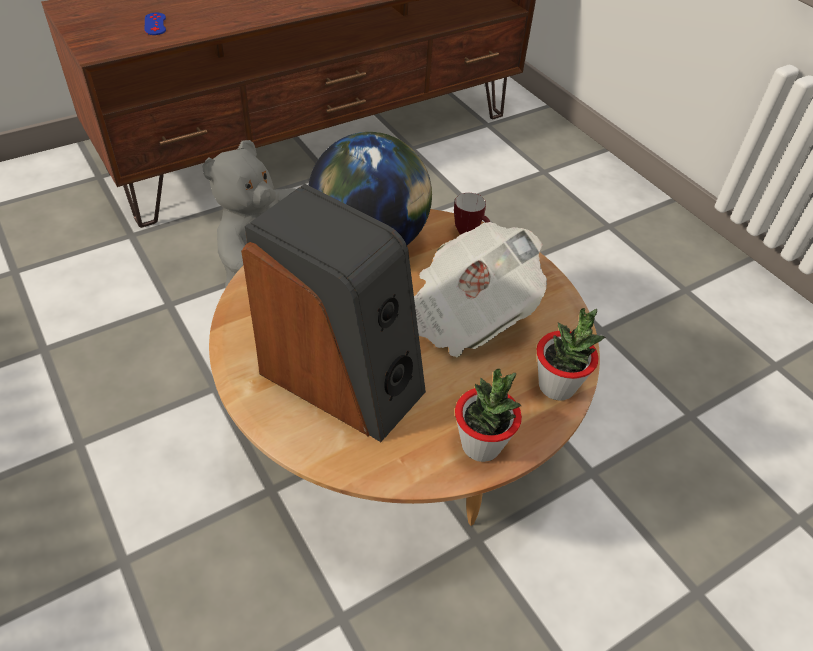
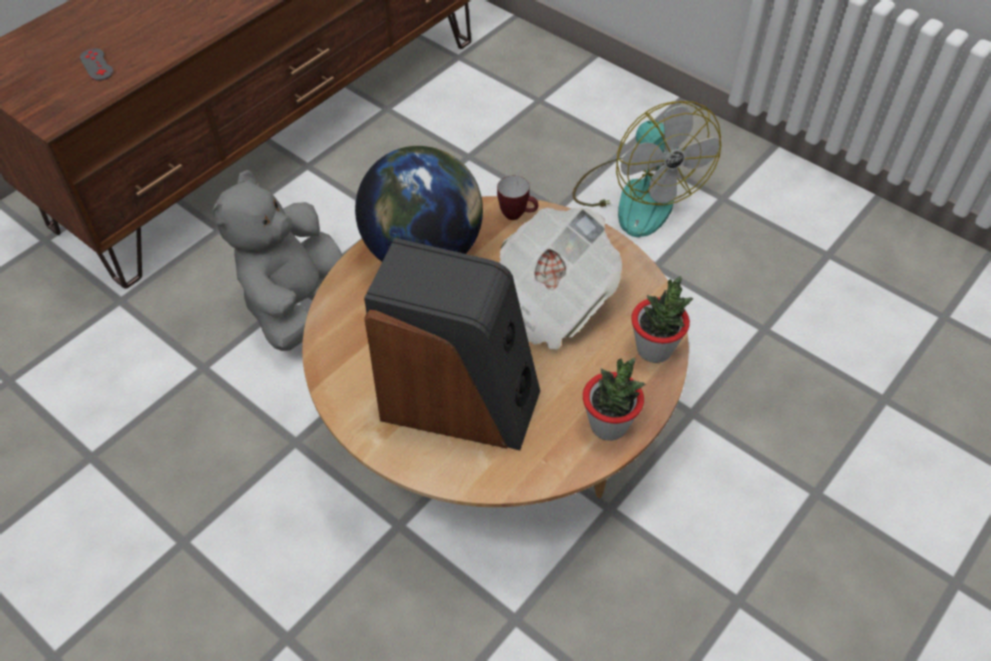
camera: 15 degrees left, 5 degrees up
blue game controller [145,13,166,35] -> grey game controller [80,48,114,81]
none -> fan [572,101,721,237]

